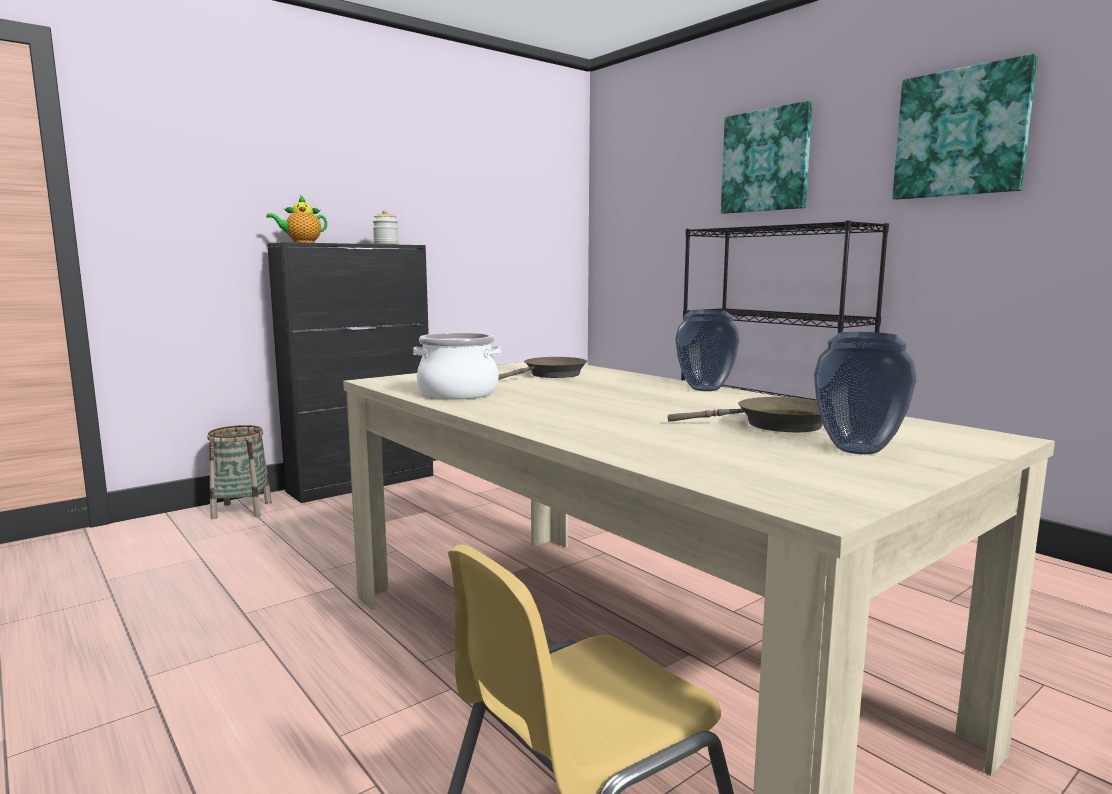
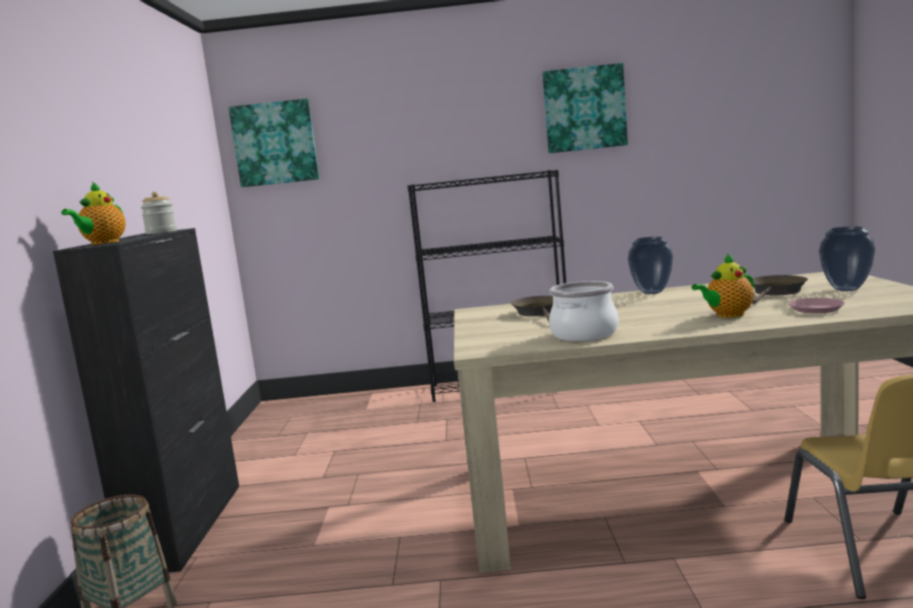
camera: 50 degrees left, 0 degrees up
picture [721,101,812,214] -> picture moved to [229,98,319,187]
none -> teapot [692,253,754,318]
none -> pink plate [788,298,845,314]

